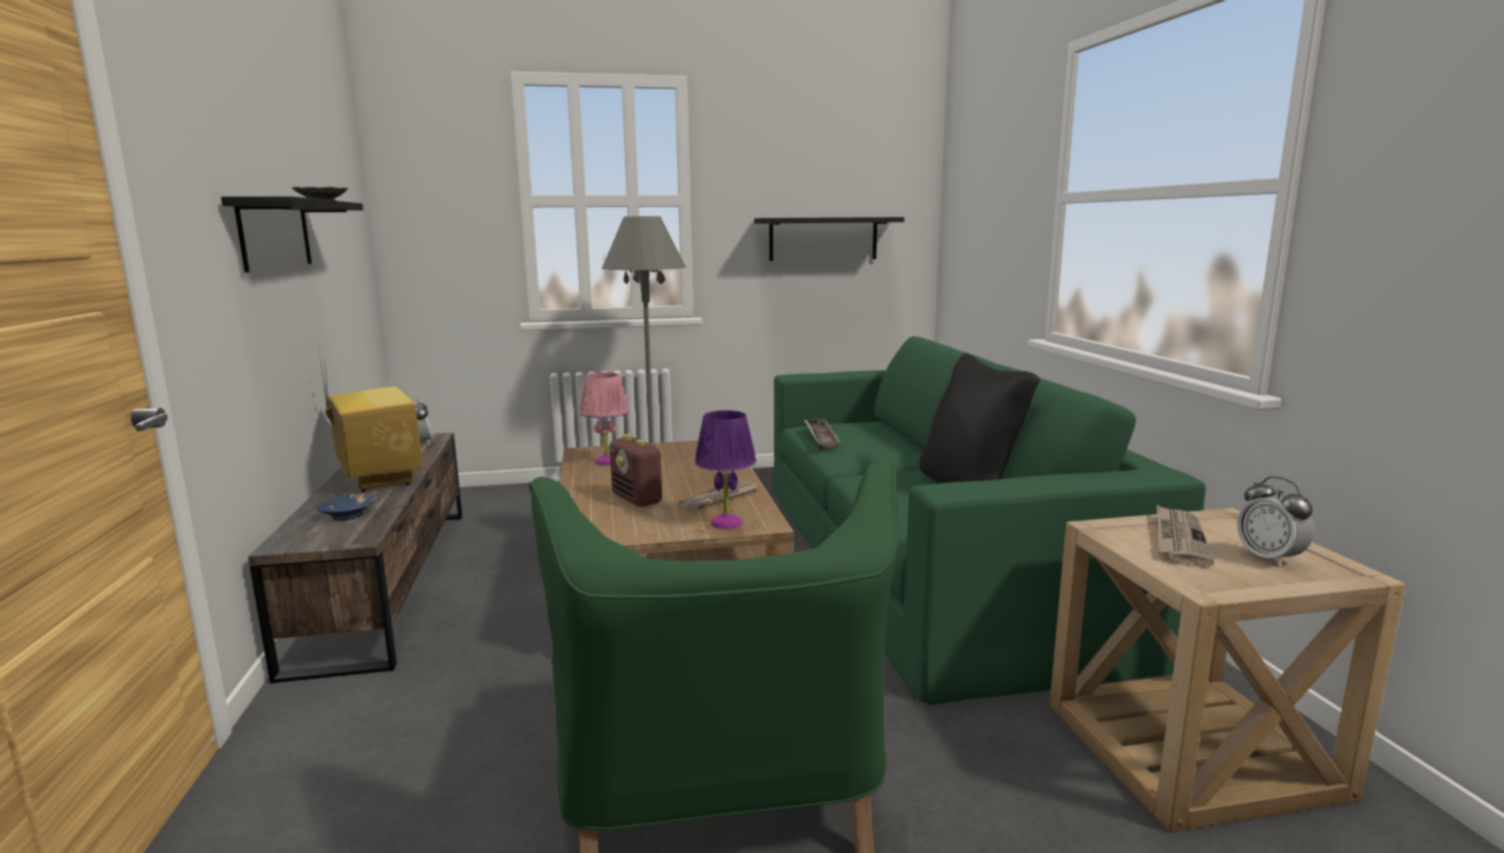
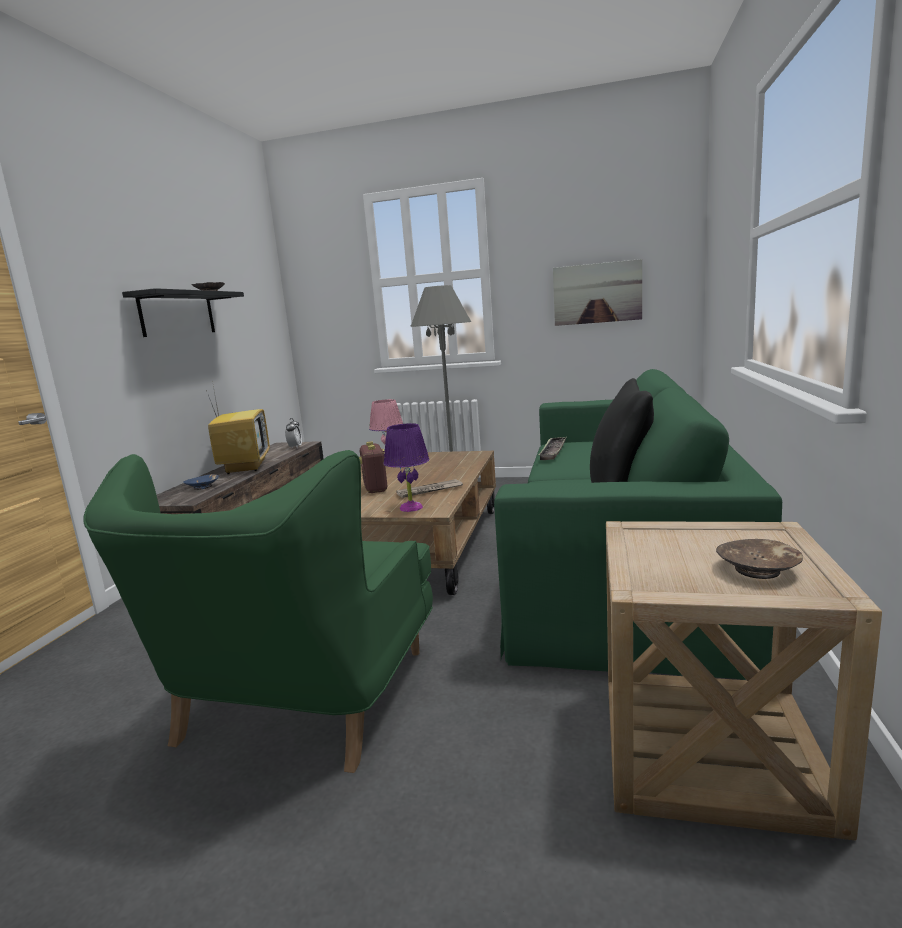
camera: 25 degrees right, 0 degrees up
black shelf [754,217,904,261] -> picture [553,259,642,326]
newspaper [1157,505,1214,566] -> none
alarm clock [1237,476,1314,567] -> brown bowl [716,539,803,579]

